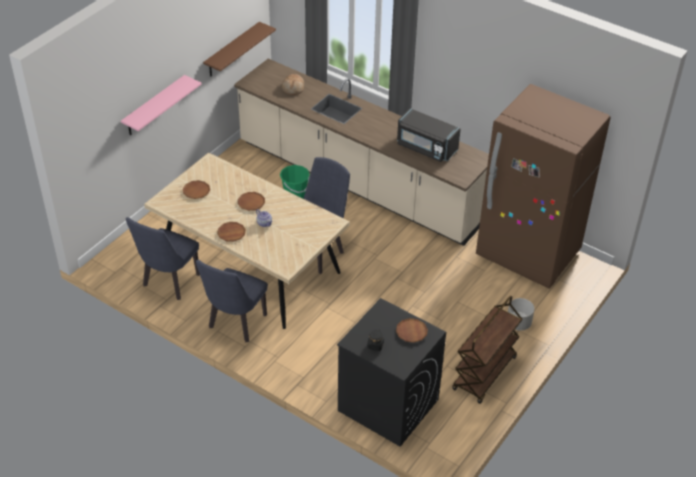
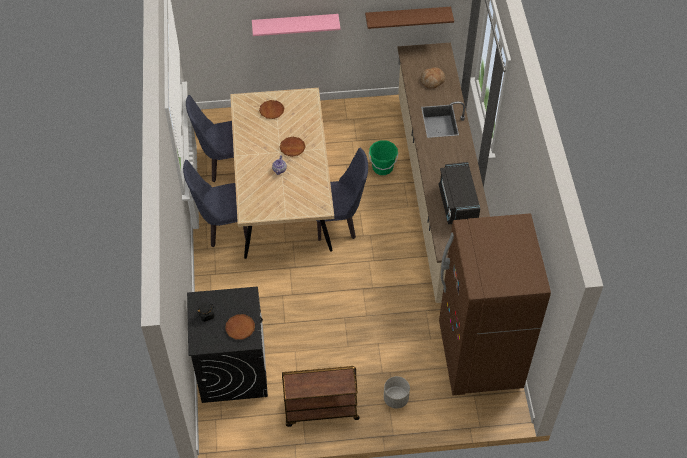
camera: 50 degrees right, 10 degrees up
brown plate [217,222,246,242] -> none

